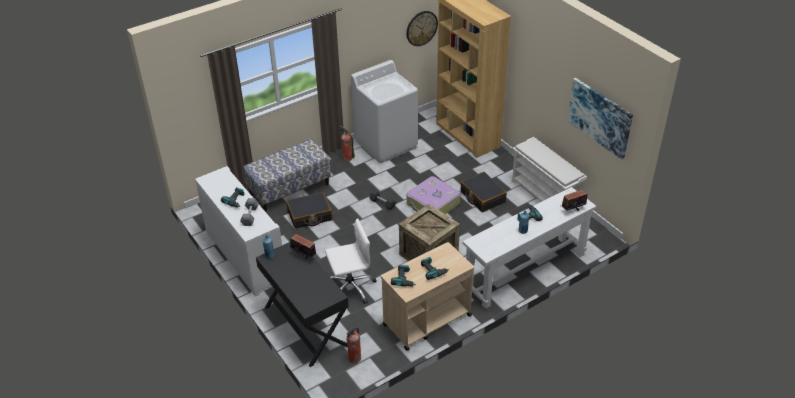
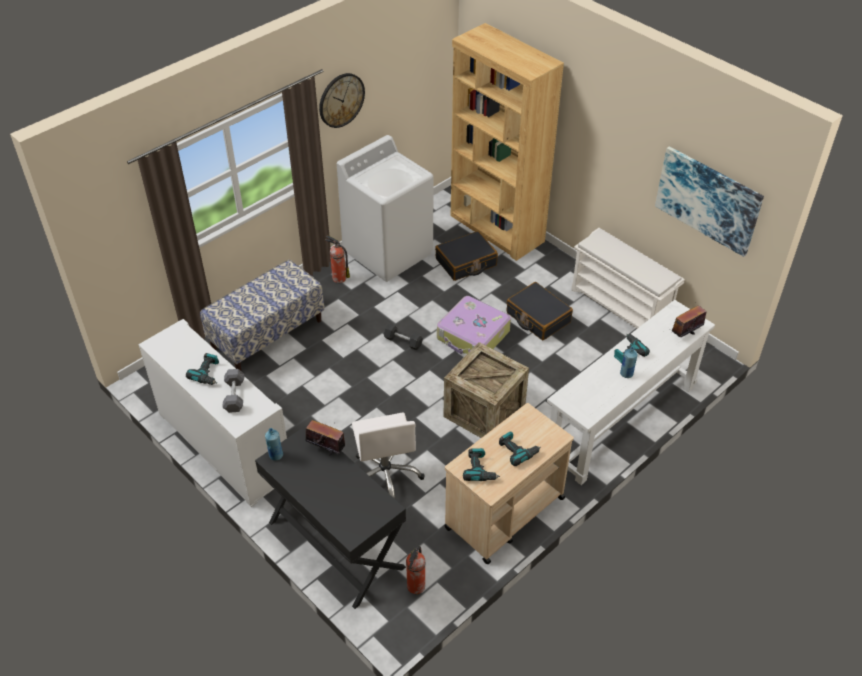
camera: 10 degrees left, 5 degrees up
black suitcase [286,192,332,229] -> black suitcase moved to [435,231,498,281]
white office chair [325,218,377,304] -> white office chair turned 105 degrees clockwise [352,412,424,499]
wall clock [406,11,438,46] -> wall clock moved to [319,73,365,128]

